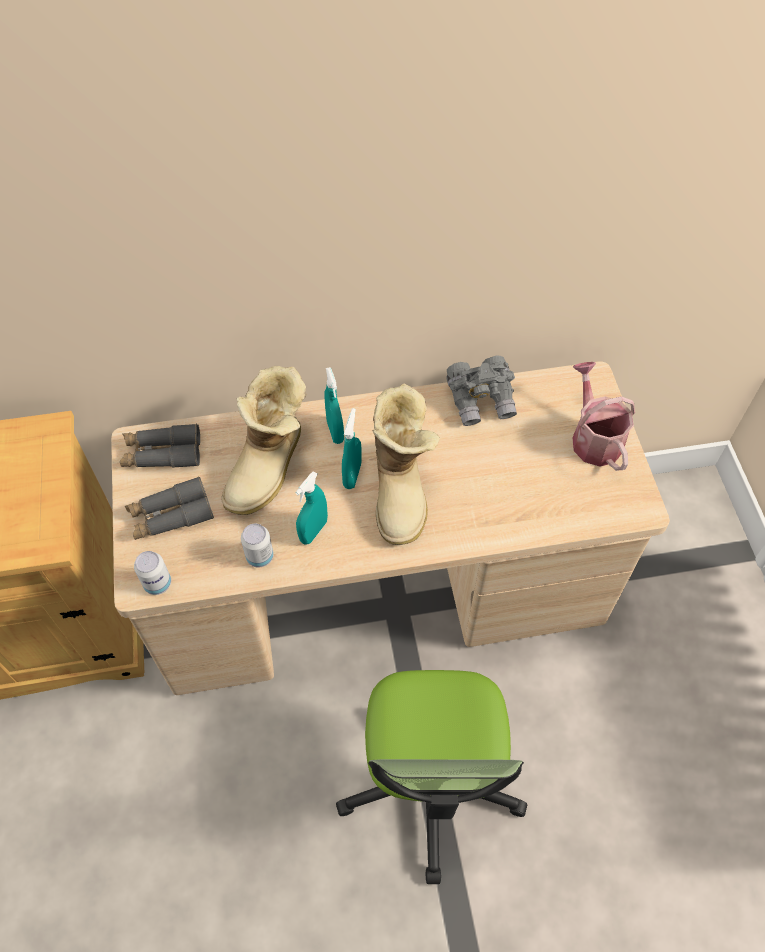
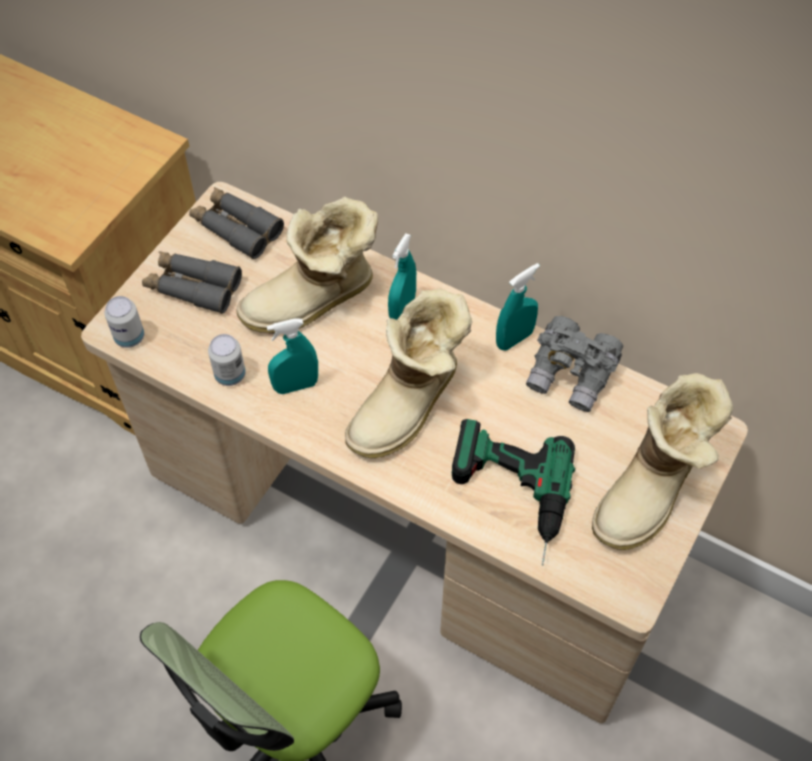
camera: 40 degrees right, 0 degrees up
turquoise spray bottle [342,408,362,489] -> turquoise spray bottle moved to [496,263,540,351]
watering can [573,362,635,471] -> boot [592,373,733,550]
none -> power drill [452,419,575,566]

